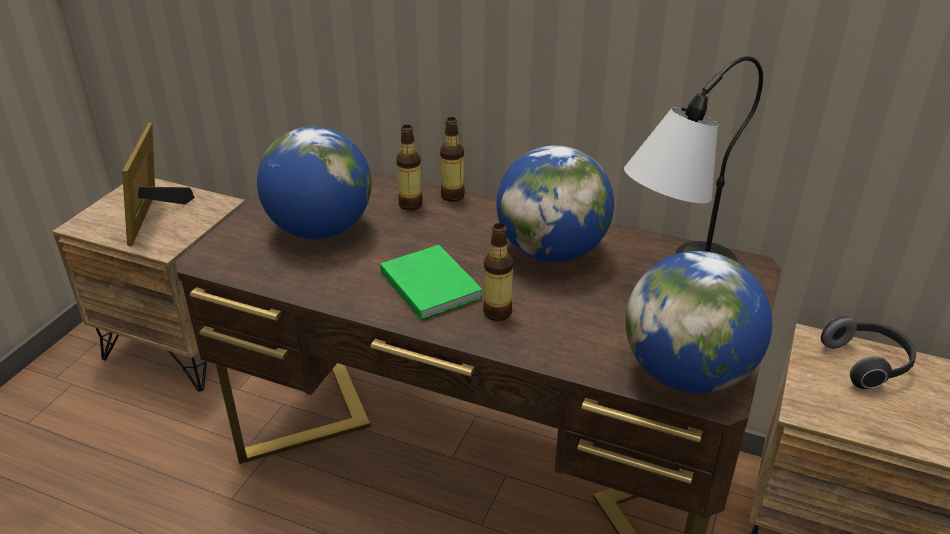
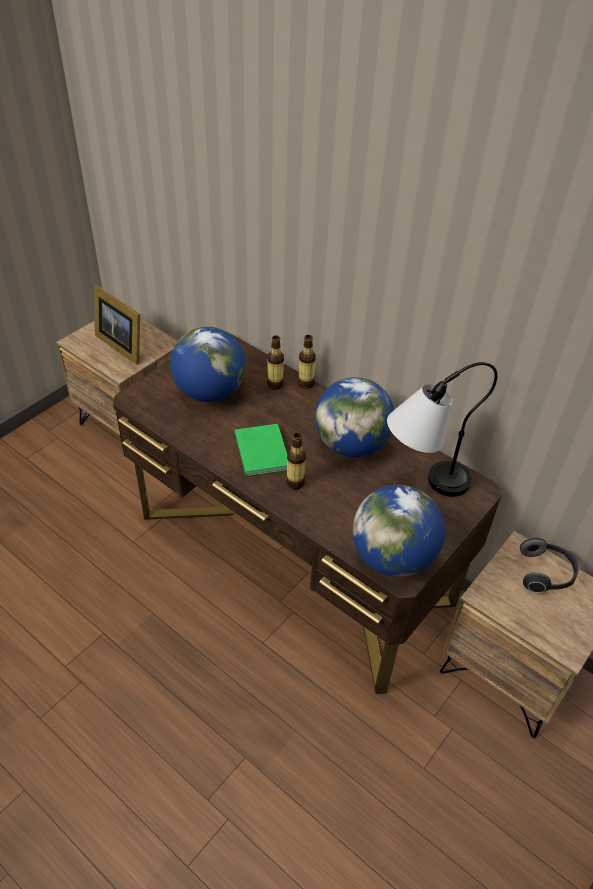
camera: 15 degrees right, 10 degrees up
picture frame [122,123,195,246] -> picture frame turned 60 degrees counterclockwise [94,285,140,365]

